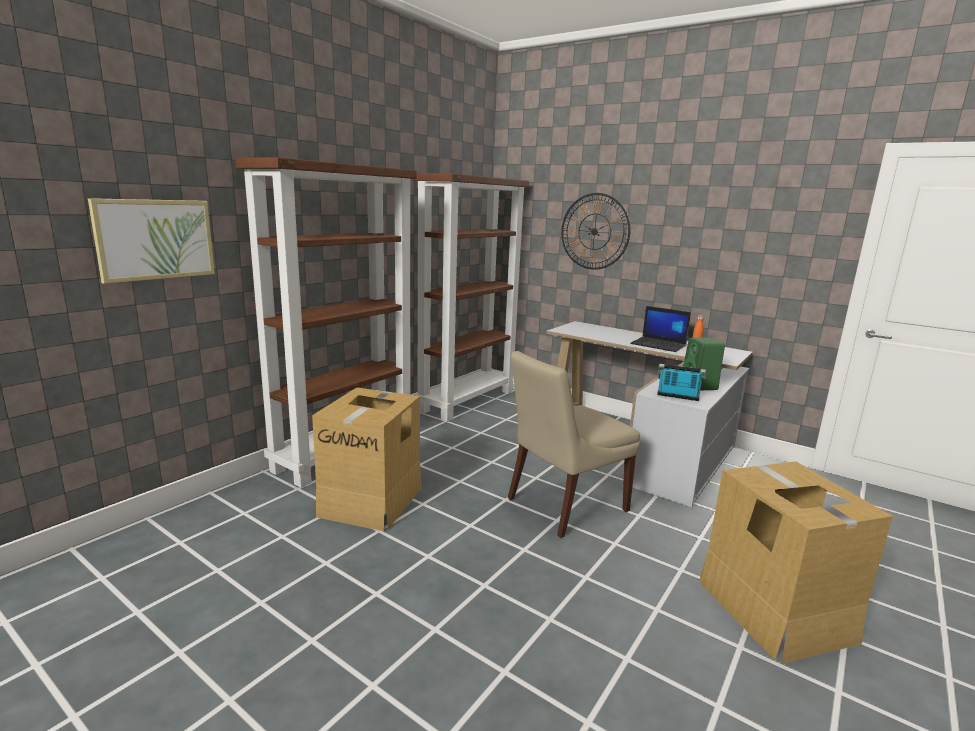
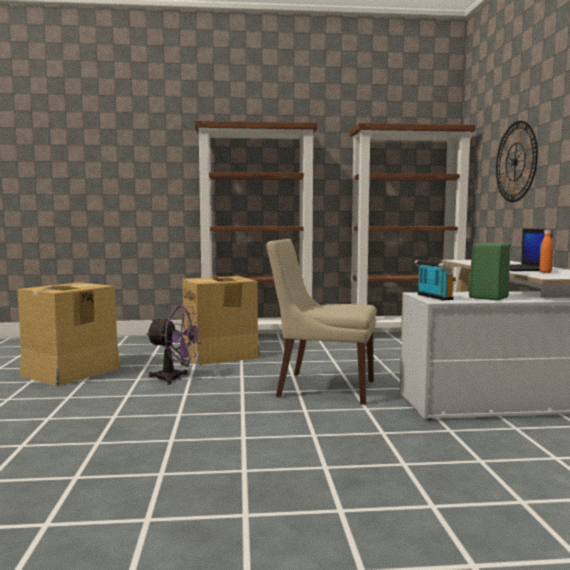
camera: 50 degrees right, 10 degrees down
picture [88,198,215,284] -> none
cardboard box [700,461,893,664] -> cardboard box moved to [17,282,120,386]
none -> purple fan [146,306,202,385]

